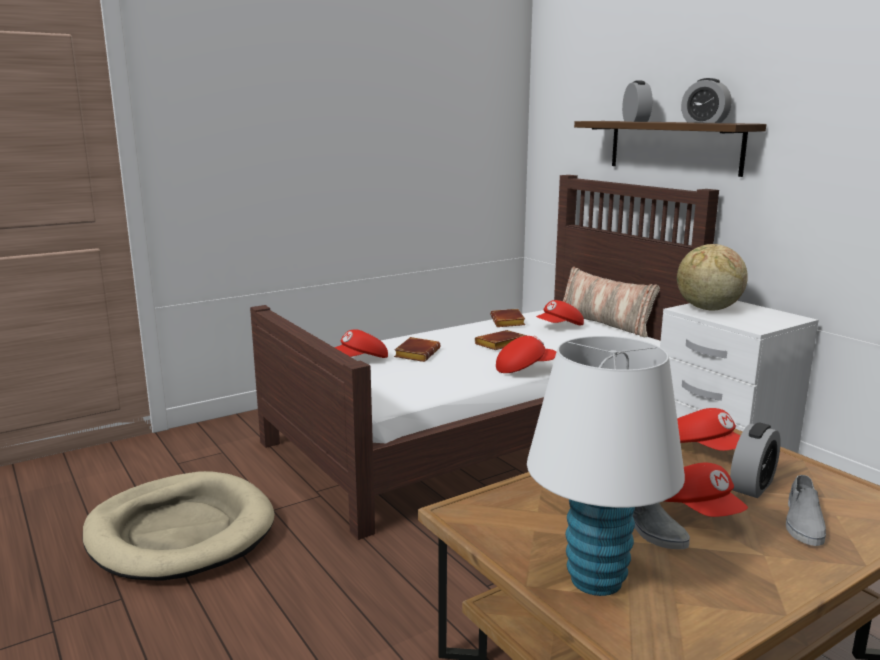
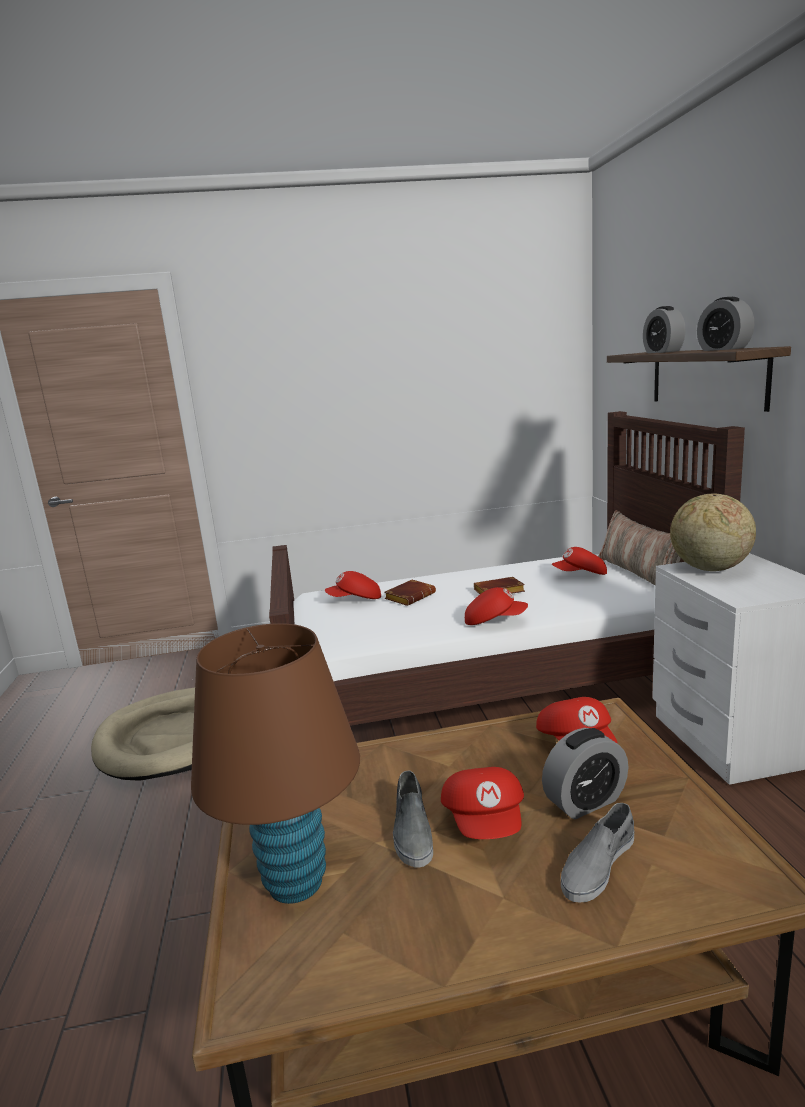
camera: 25 degrees right, 0 degrees up
brown book [490,309,525,327] -> none
white table lamp [527,336,685,596] -> brown table lamp [191,623,360,904]
alarm clock [622,81,652,122] -> alarm clock turned 150 degrees clockwise [643,306,685,353]

